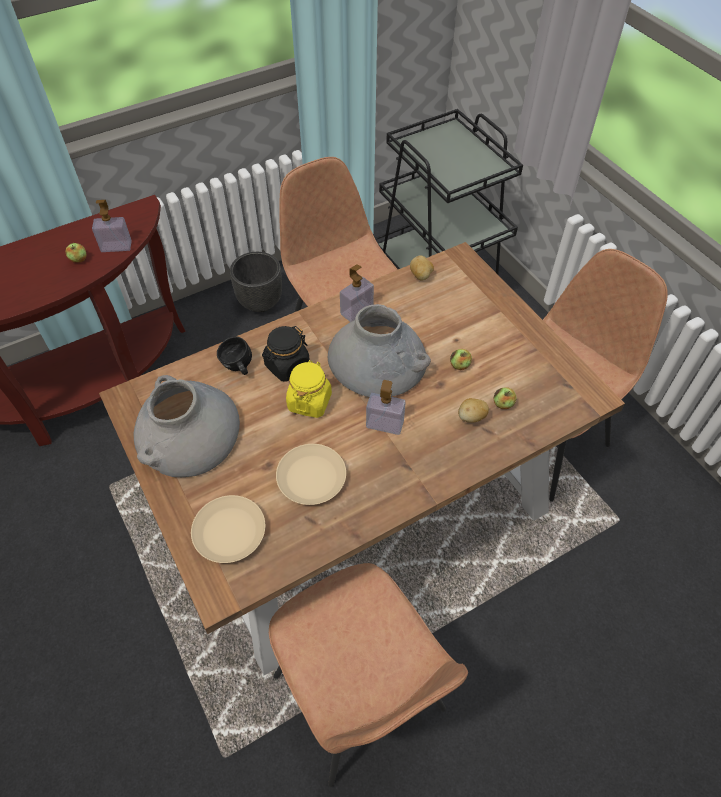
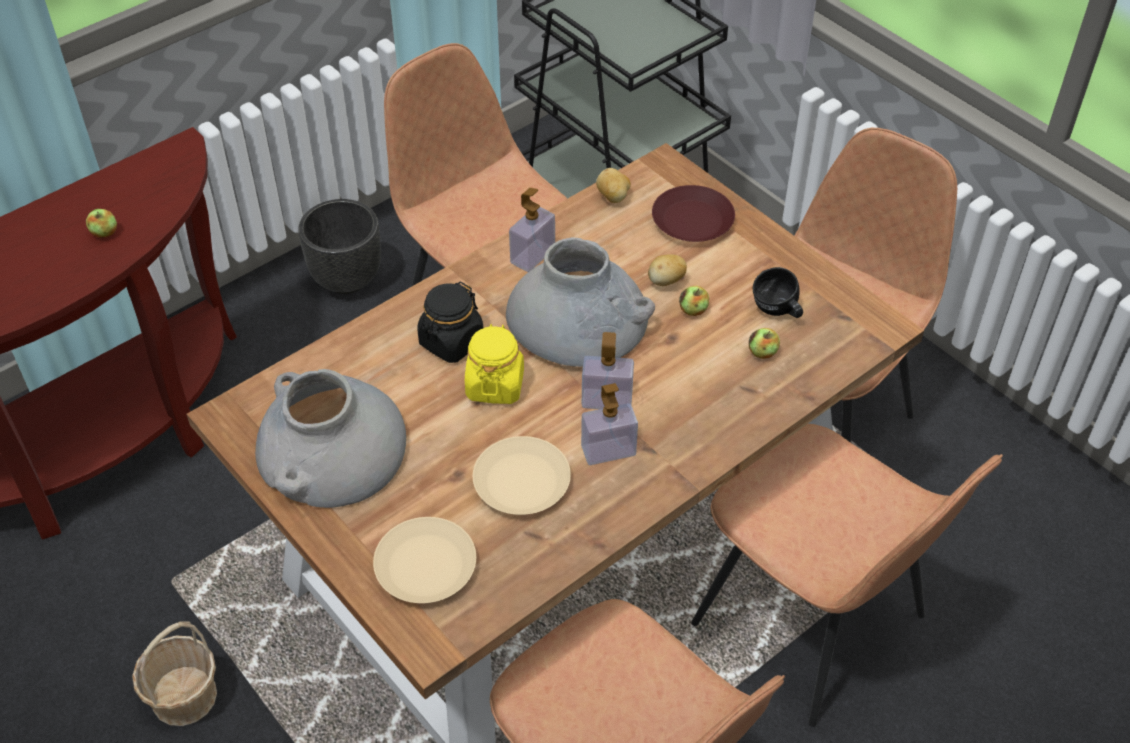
camera: 10 degrees left, 5 degrees down
soap dispenser [92,200,132,252] -> soap dispenser moved to [581,383,638,465]
black mug [217,336,252,375] -> black mug moved to [752,267,803,318]
potato [458,398,489,423] -> potato moved to [648,254,687,286]
none -> basket [132,622,217,726]
none -> brown plate [652,185,735,242]
none -> brown chair [691,424,1003,727]

